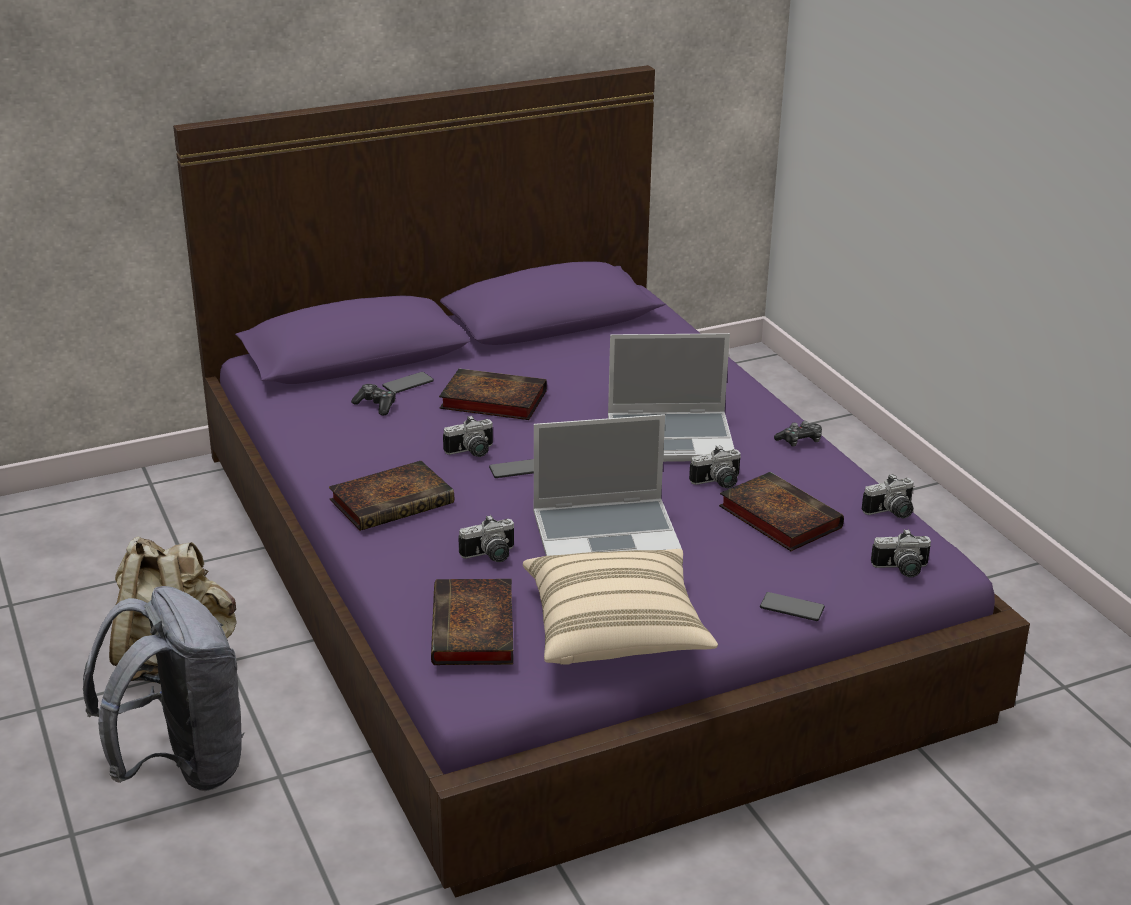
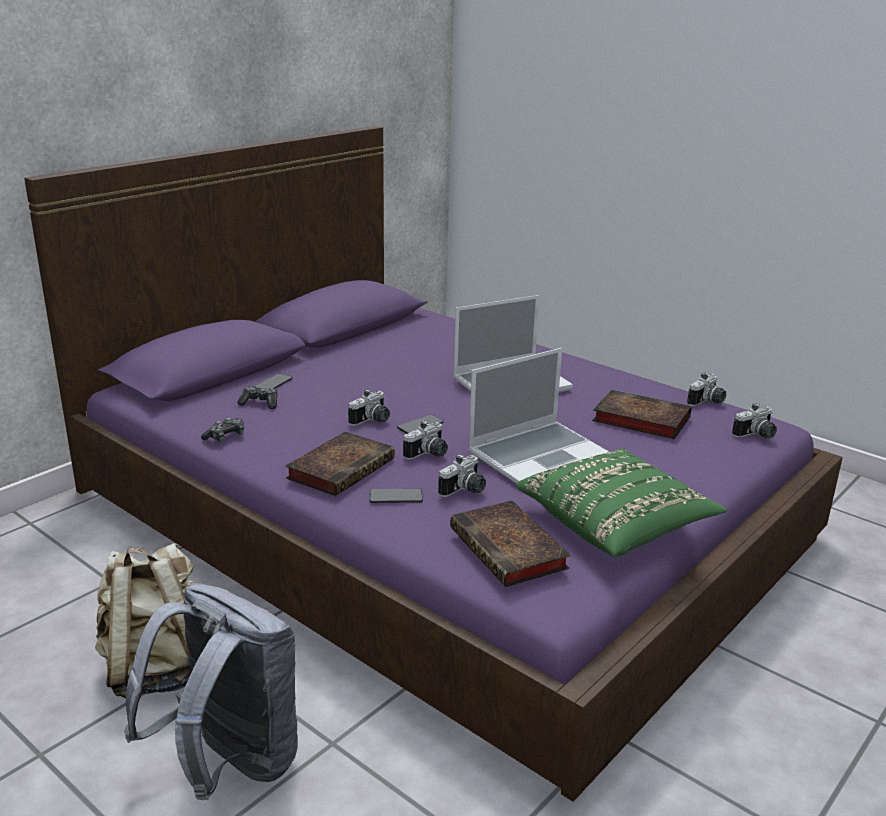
camera: 25 degrees left, 5 degrees down
book [439,369,547,420] -> none
beige pillow [523,549,718,665] -> green pillow [516,448,727,556]
camera [689,445,741,488] -> camera moved to [403,420,448,460]
phone [760,592,825,621] -> phone moved to [370,489,423,503]
game controller [774,421,822,446] -> game controller moved to [201,417,244,442]

